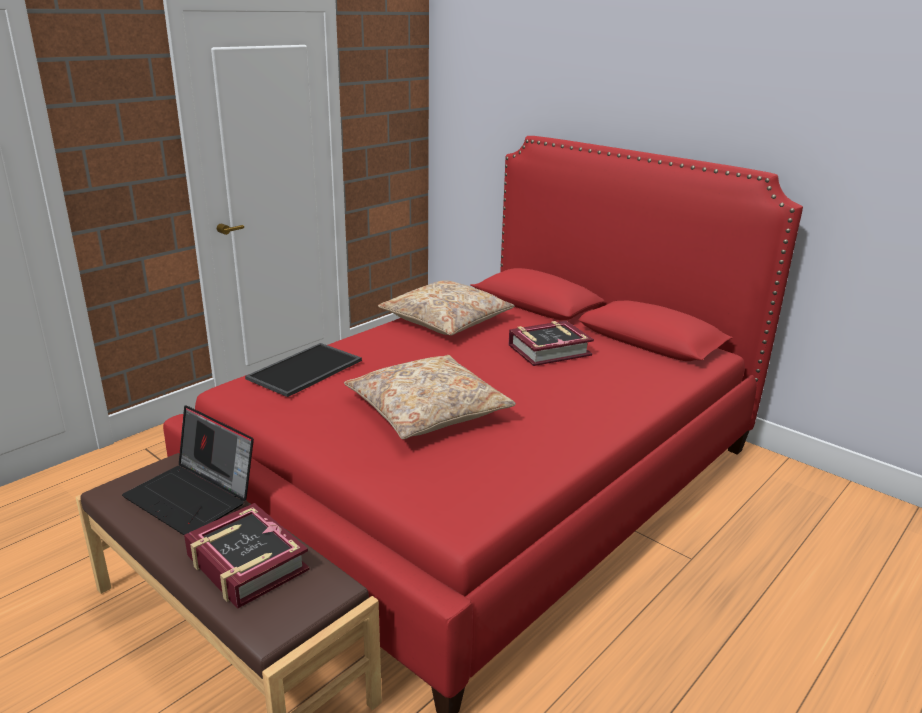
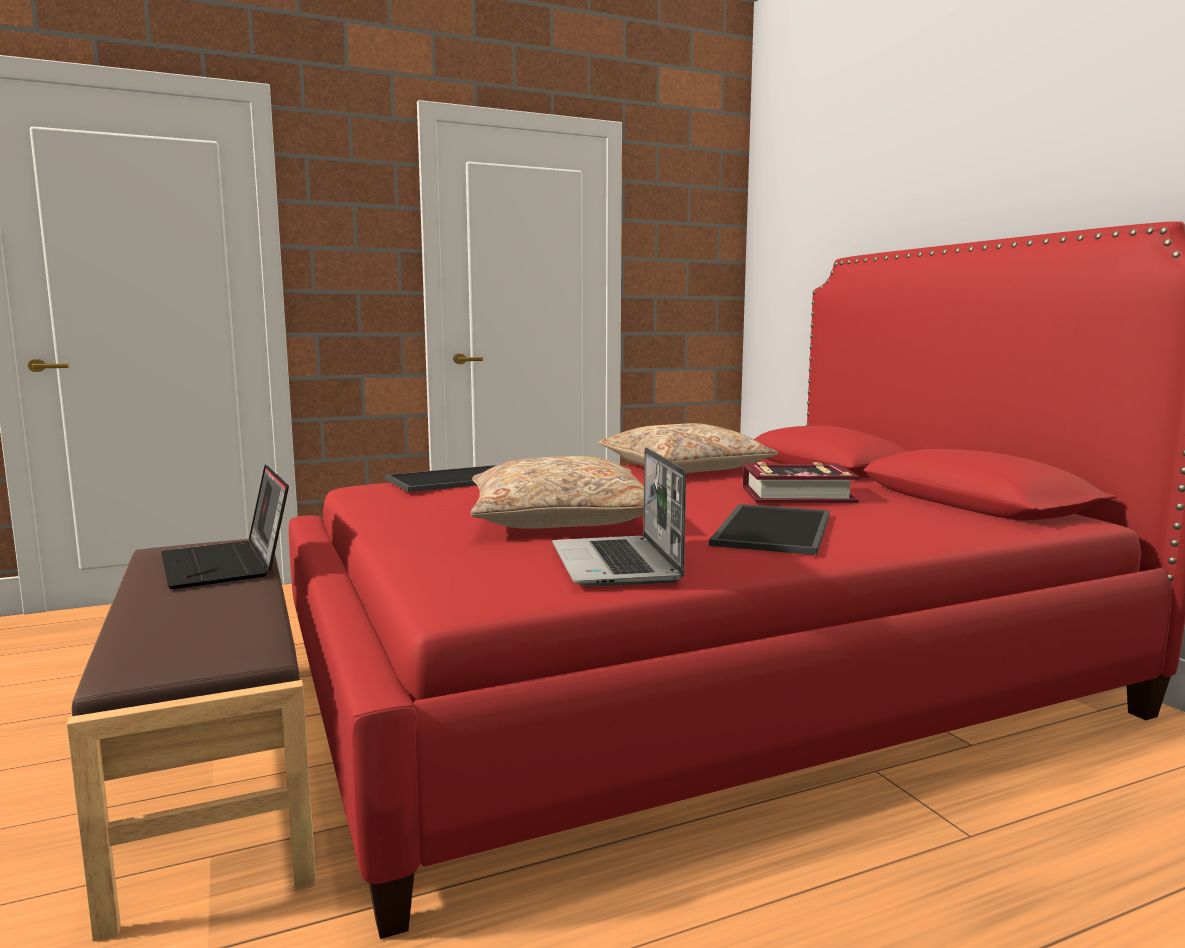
camera: 25 degrees right, 15 degrees down
book [184,503,310,609] -> none
none -> laptop [552,447,686,587]
none -> tray [709,504,830,555]

